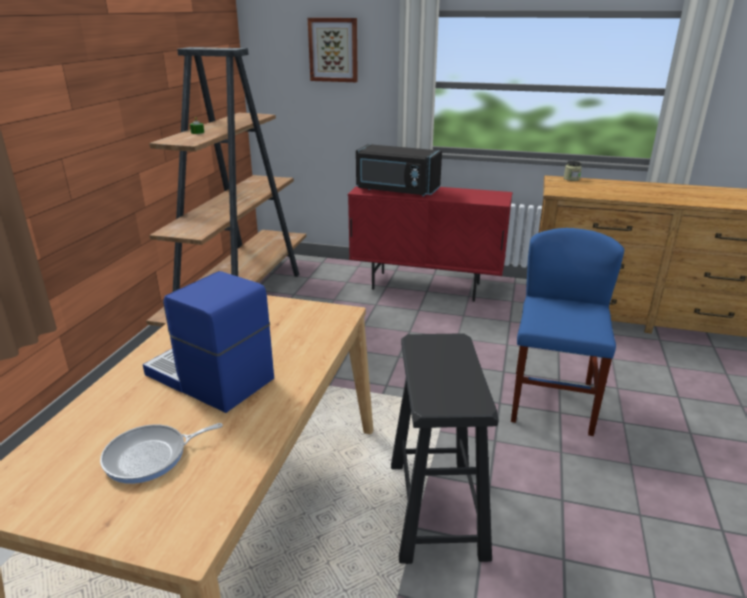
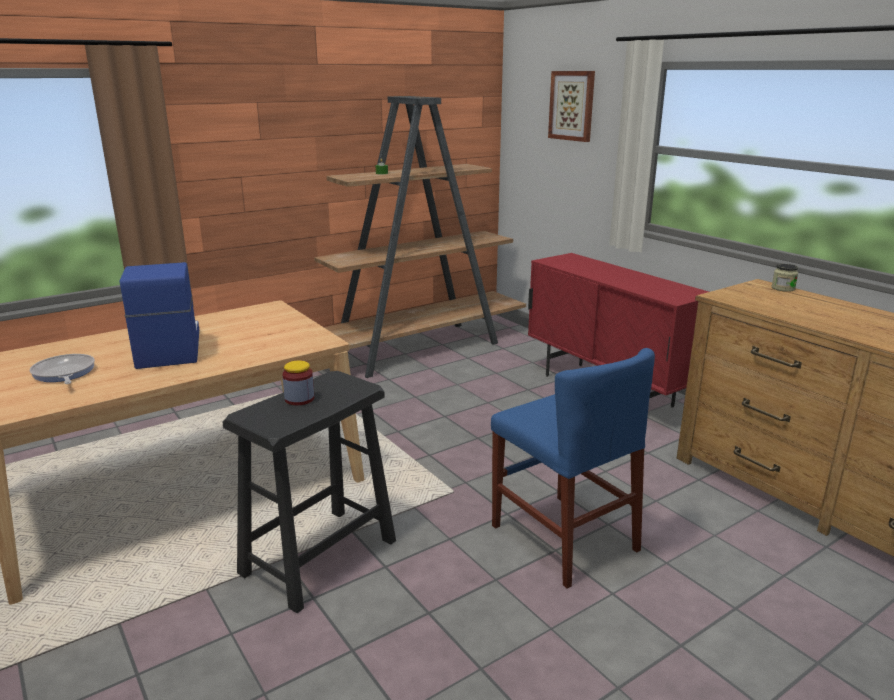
camera: 40 degrees right, 5 degrees down
frying pan [100,423,223,484] -> frying pan turned 45 degrees clockwise [30,354,95,384]
black microwave [356,144,442,196] -> none
blue chair [511,228,624,436] -> blue chair turned 90 degrees clockwise [491,348,655,589]
none -> jar [282,361,314,405]

